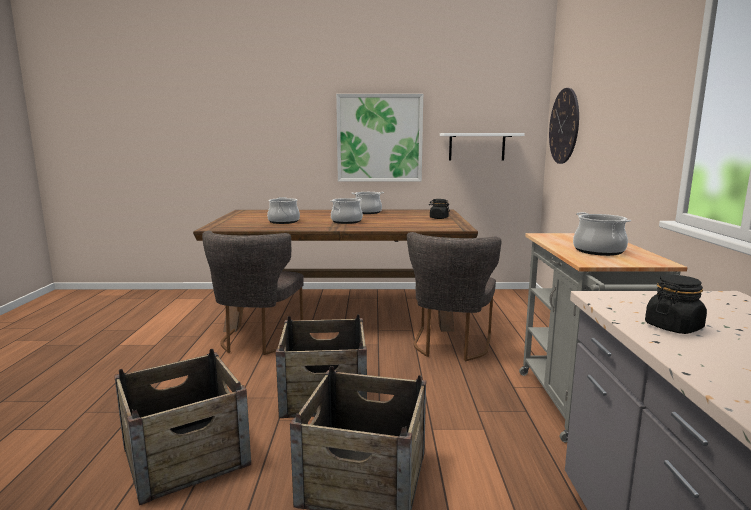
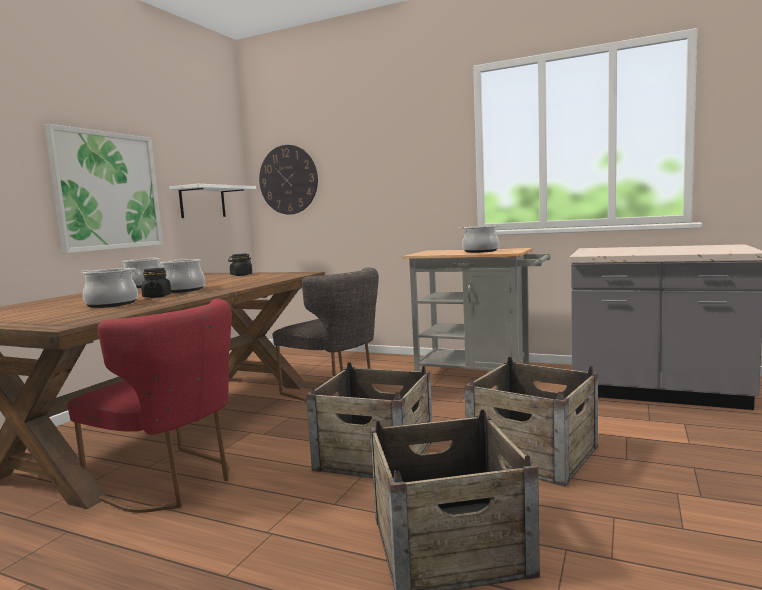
camera: 65 degrees left, 5 degrees down
grey chair [202,231,304,355] -> red chair [67,299,232,513]
black jar [645,275,707,334] -> black jar moved to [141,268,171,298]

